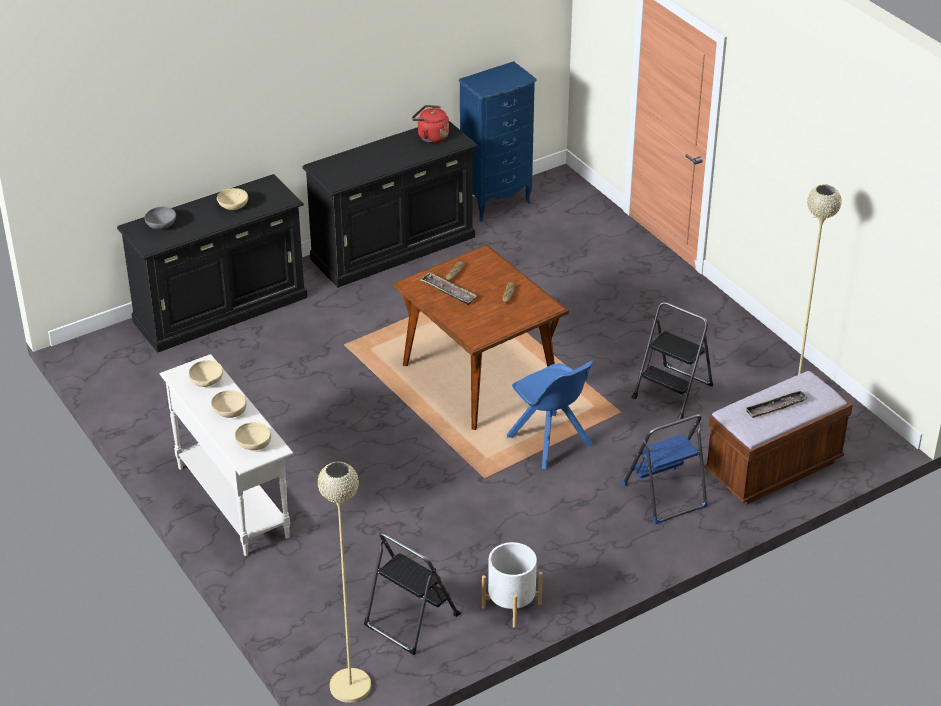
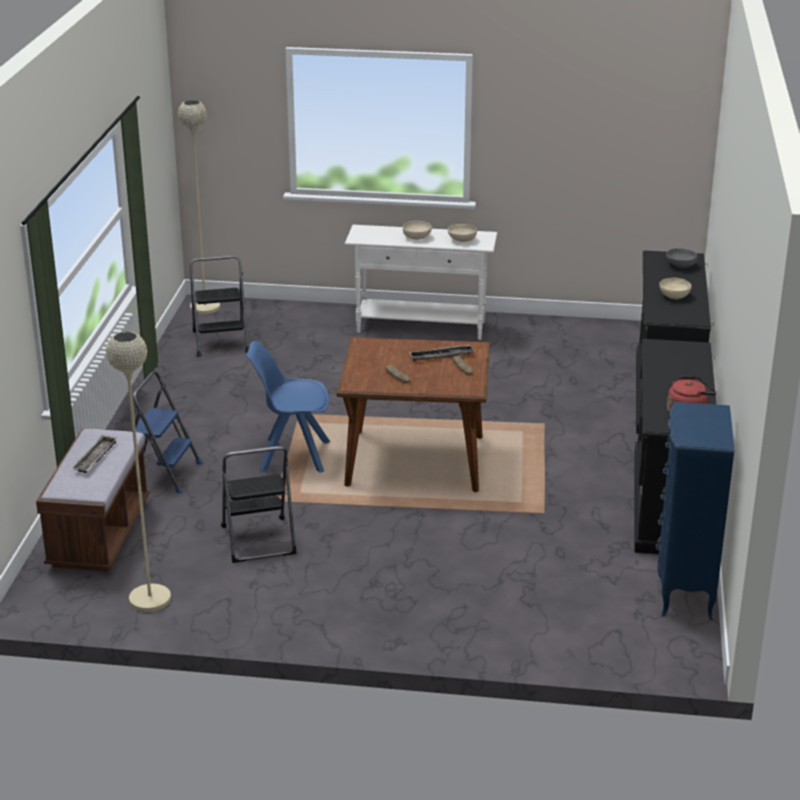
camera: 130 degrees right, 10 degrees down
beige bowl [235,422,271,450] -> none
white planter [482,542,543,628] -> none

